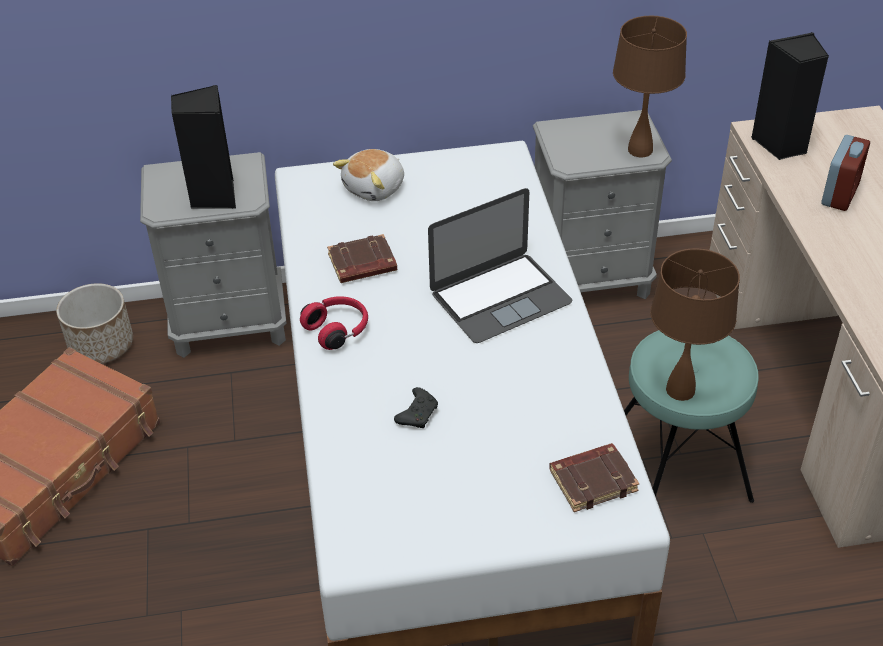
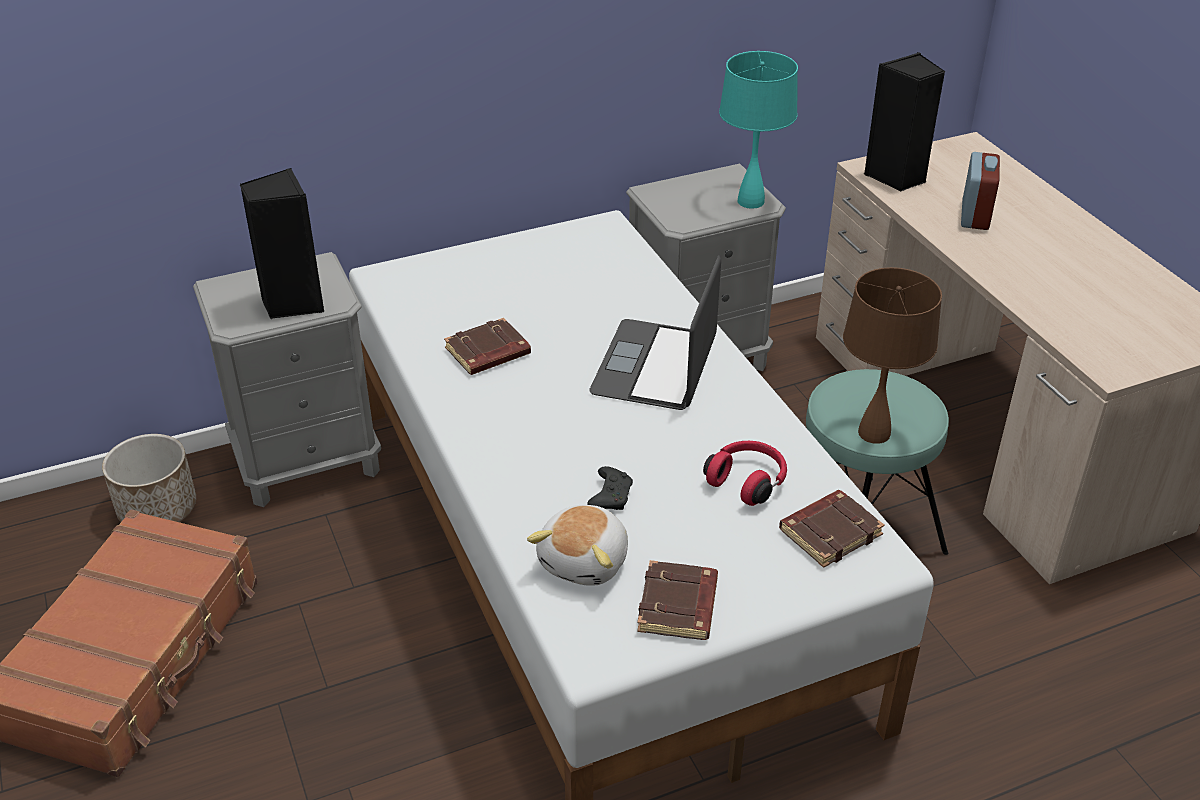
camera: 15 degrees left, 5 degrees down
red headphones [300,296,368,350] -> red headphones moved to [703,441,787,506]
plush toy [333,149,404,201] -> plush toy moved to [527,505,628,586]
laptop [428,188,572,343] -> laptop turned 150 degrees clockwise [590,255,721,410]
brown table lamp [613,16,687,157] -> turquoise table lamp [719,51,798,209]
none -> brown book [637,560,718,640]

